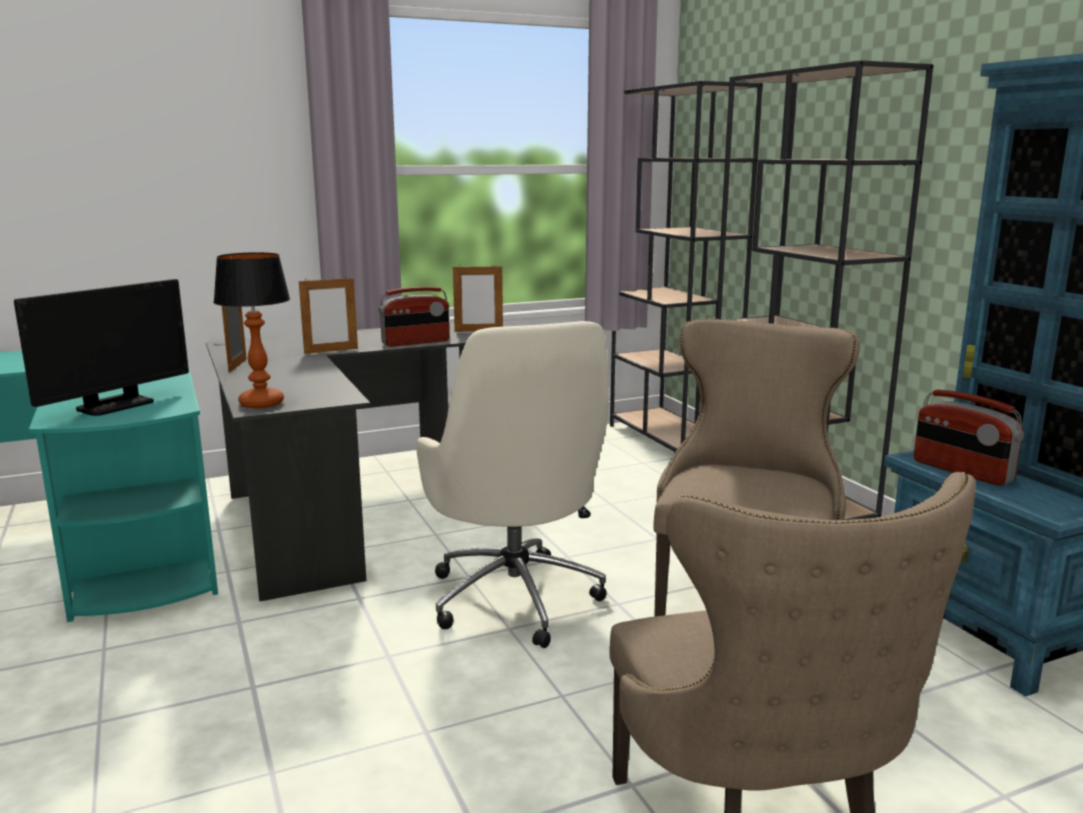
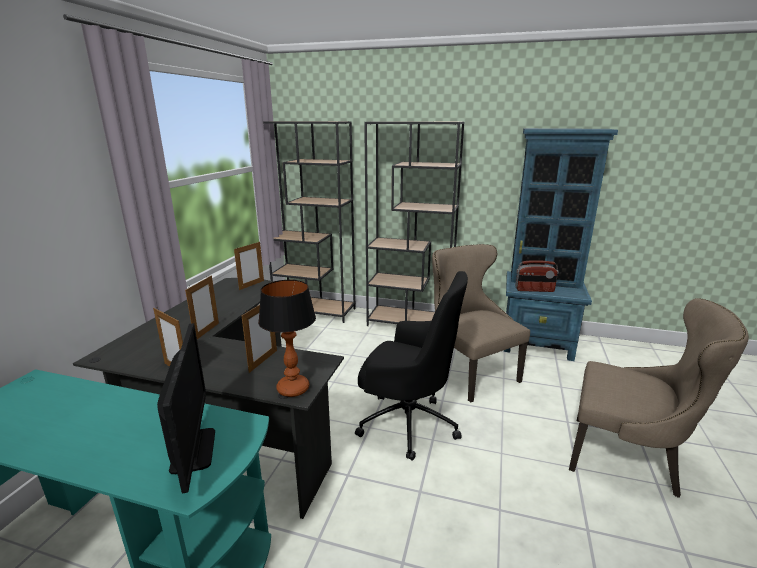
camera: 50 degrees left, 5 degrees up
radio [379,287,449,347] -> none
beige office chair [416,321,609,648] -> black office chair [355,271,468,460]
none -> picture frame [242,305,277,373]

